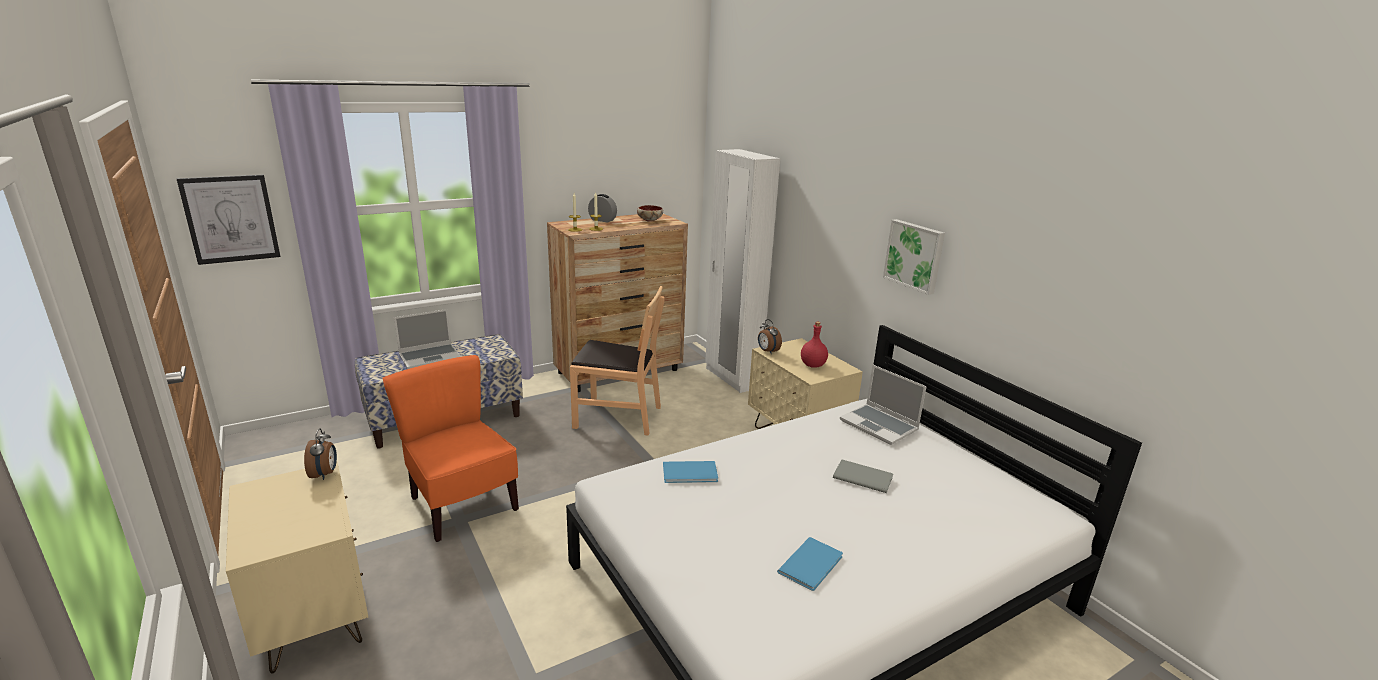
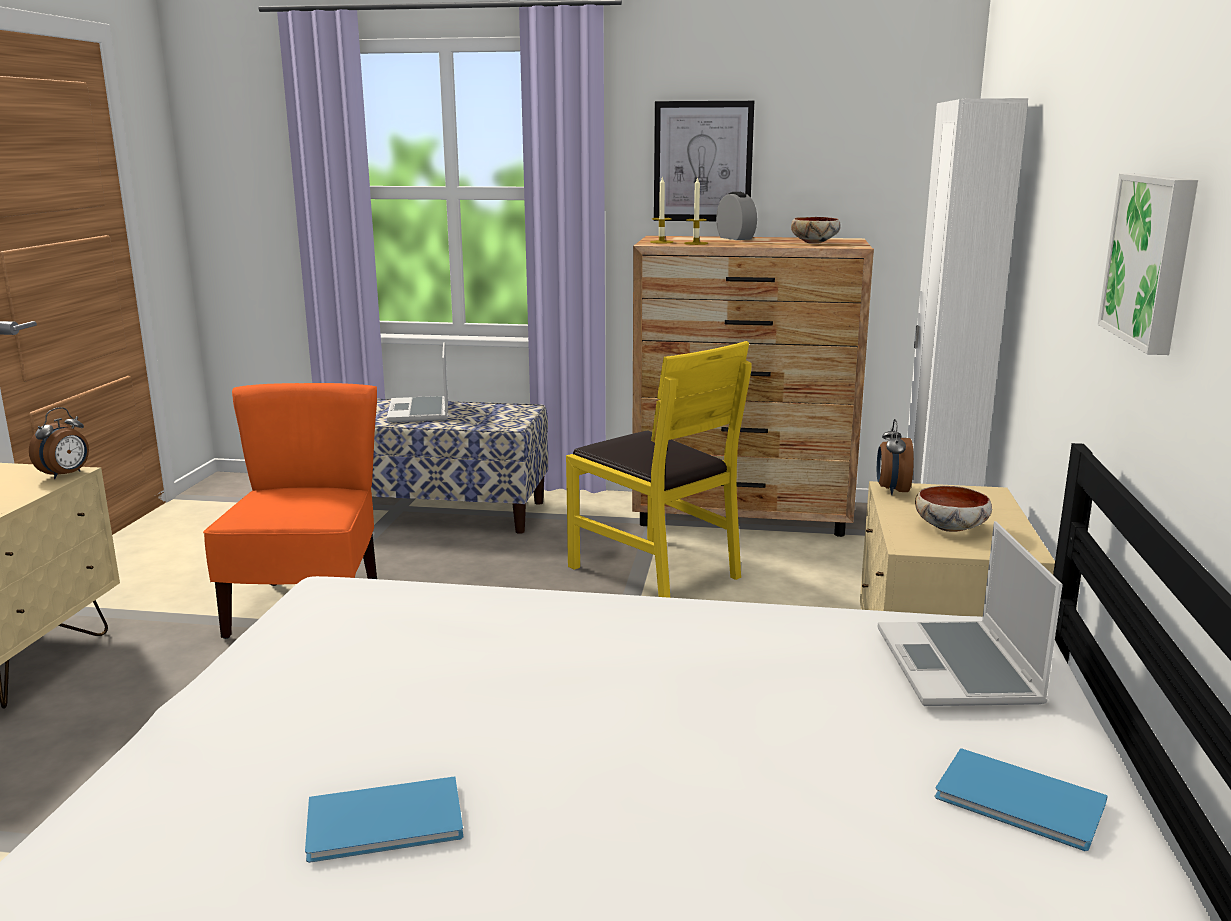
camera: 40 degrees right, 5 degrees down
picture [177,174,280,265] -> picture moved to [654,101,754,221]
laptop [394,309,461,369] -> laptop turned 75 degrees clockwise [387,342,448,422]
brown chair [570,286,665,436] -> yellow chair [566,341,751,598]
blue book [663,461,718,483] -> blue book moved to [934,748,1108,851]
red bottle [801,322,828,368] -> bowl [915,486,992,532]
grey book [833,460,893,493] -> none

